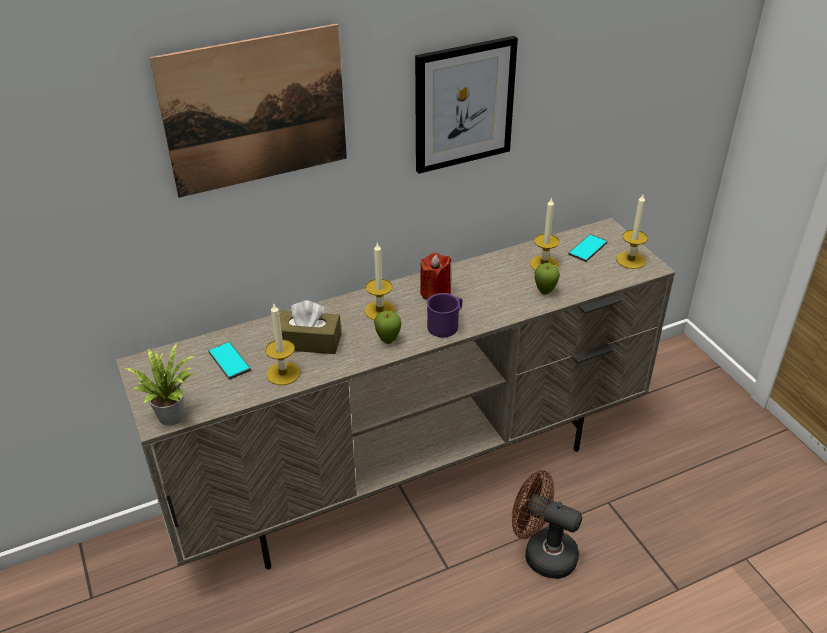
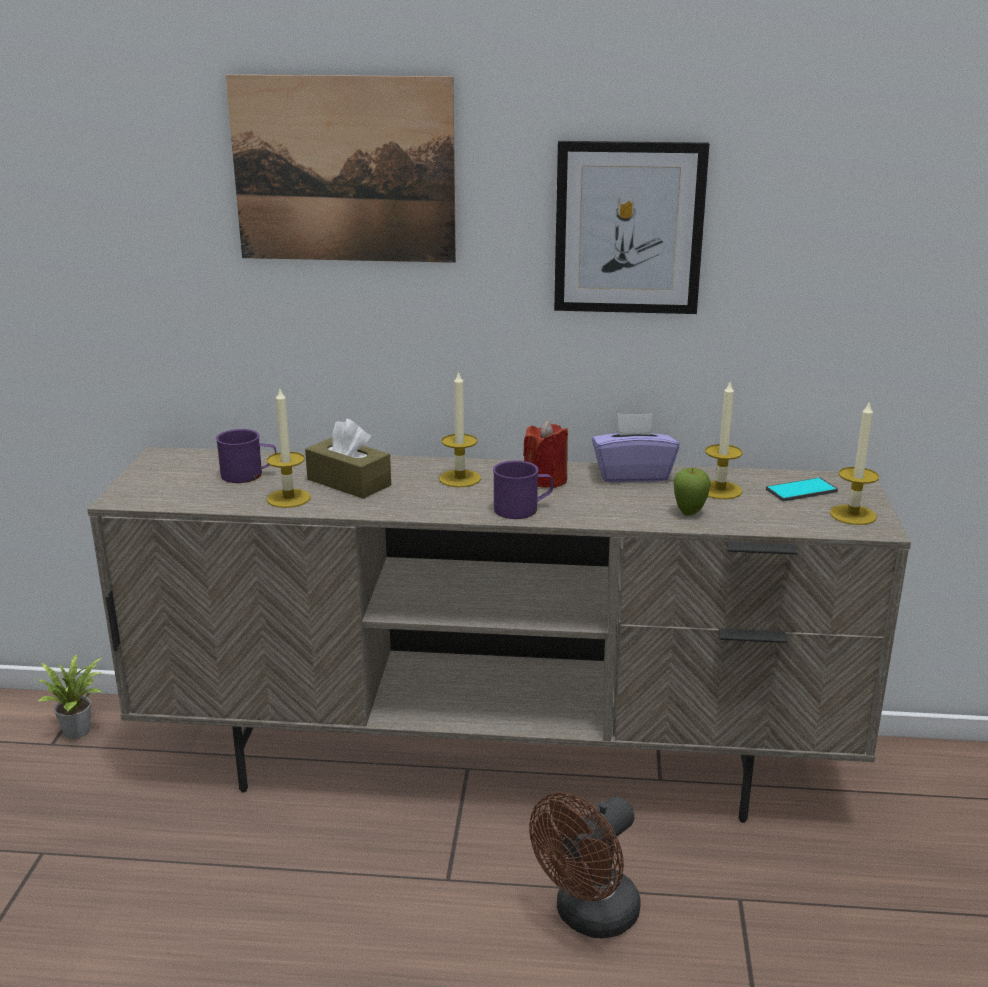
camera: 30 degrees right, 15 degrees down
potted plant [124,342,197,426] -> potted plant moved to [37,655,102,739]
phone [208,342,251,380] -> purple mug [216,429,276,483]
apple [374,311,401,344] -> none
brown fan [512,470,582,579] -> brown fan turned 105 degrees counterclockwise [529,792,640,938]
none -> purple tissue box [592,413,679,483]

